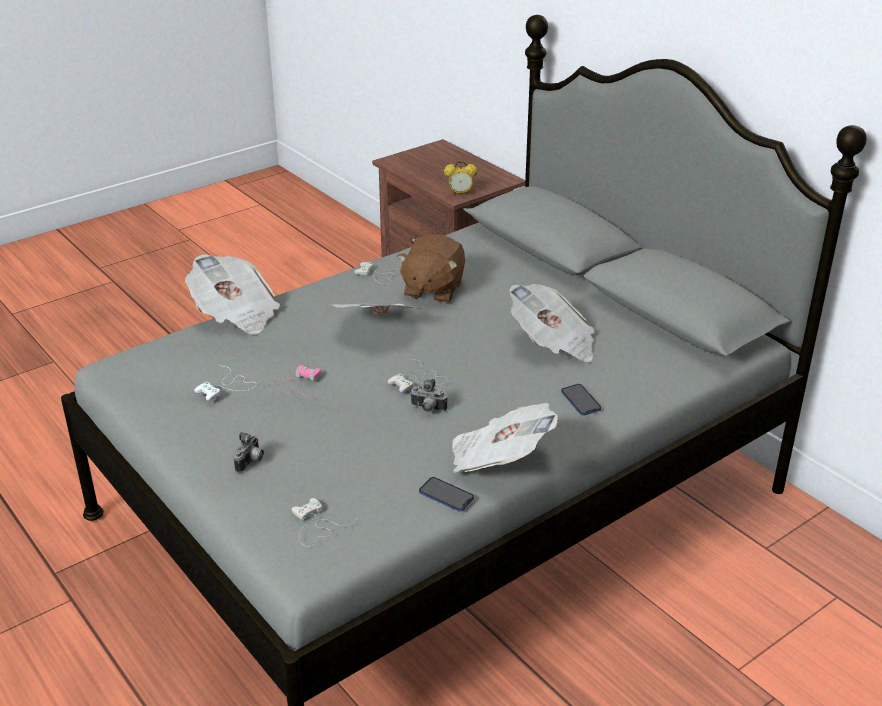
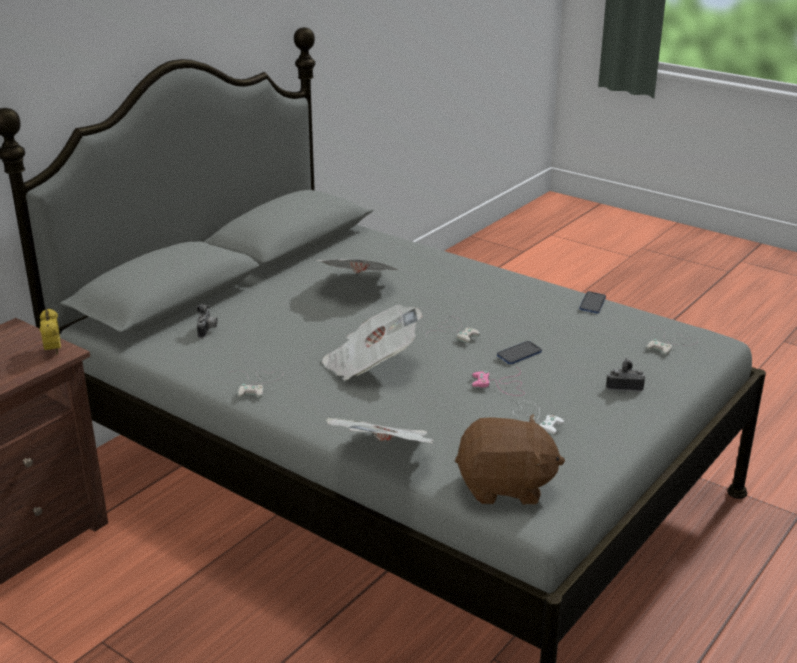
camera: 105 degrees left, 5 degrees down
brown plush toy [397,234,466,303] -> brown plush toy moved to [455,414,565,505]
camera [410,379,447,412] -> camera moved to [196,304,217,338]
newspaper [452,403,558,473] -> none
phone [561,384,601,416] -> phone moved to [497,341,542,364]

